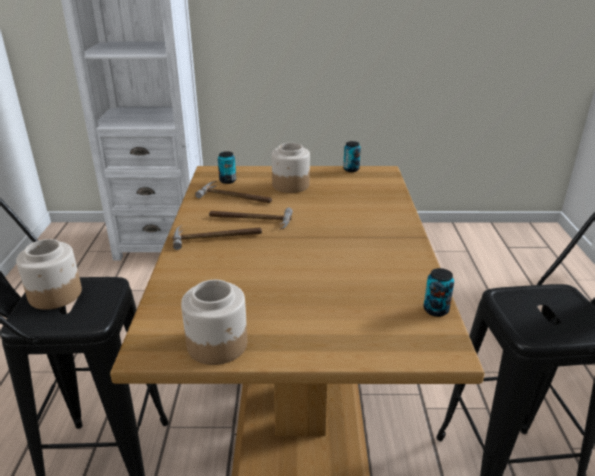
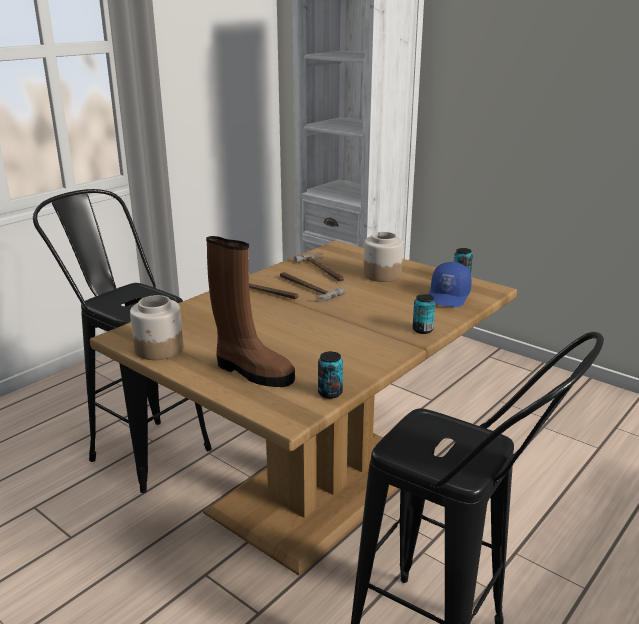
camera: 40 degrees right, 5 degrees down
jar [16,239,82,310] -> none
can [218,151,236,184] -> can moved to [413,294,436,334]
none -> brown boot [206,236,295,387]
none -> blue cap [429,262,472,307]

